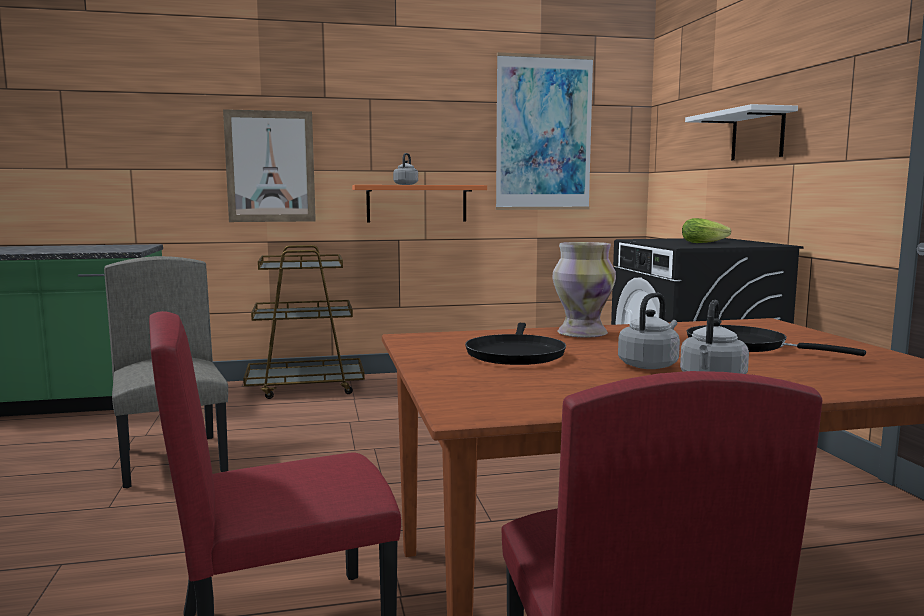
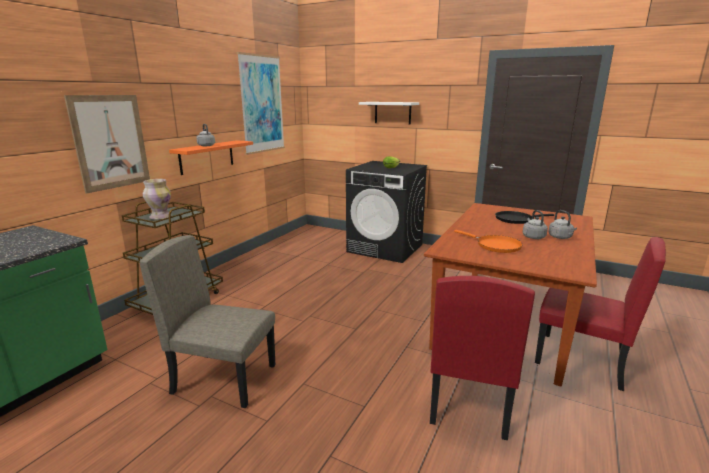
camera: 50 degrees left, 10 degrees up
black frying pan [465,323,566,365] -> orange frying pan [454,230,523,253]
vase [552,242,616,338] -> vase moved to [142,179,172,220]

